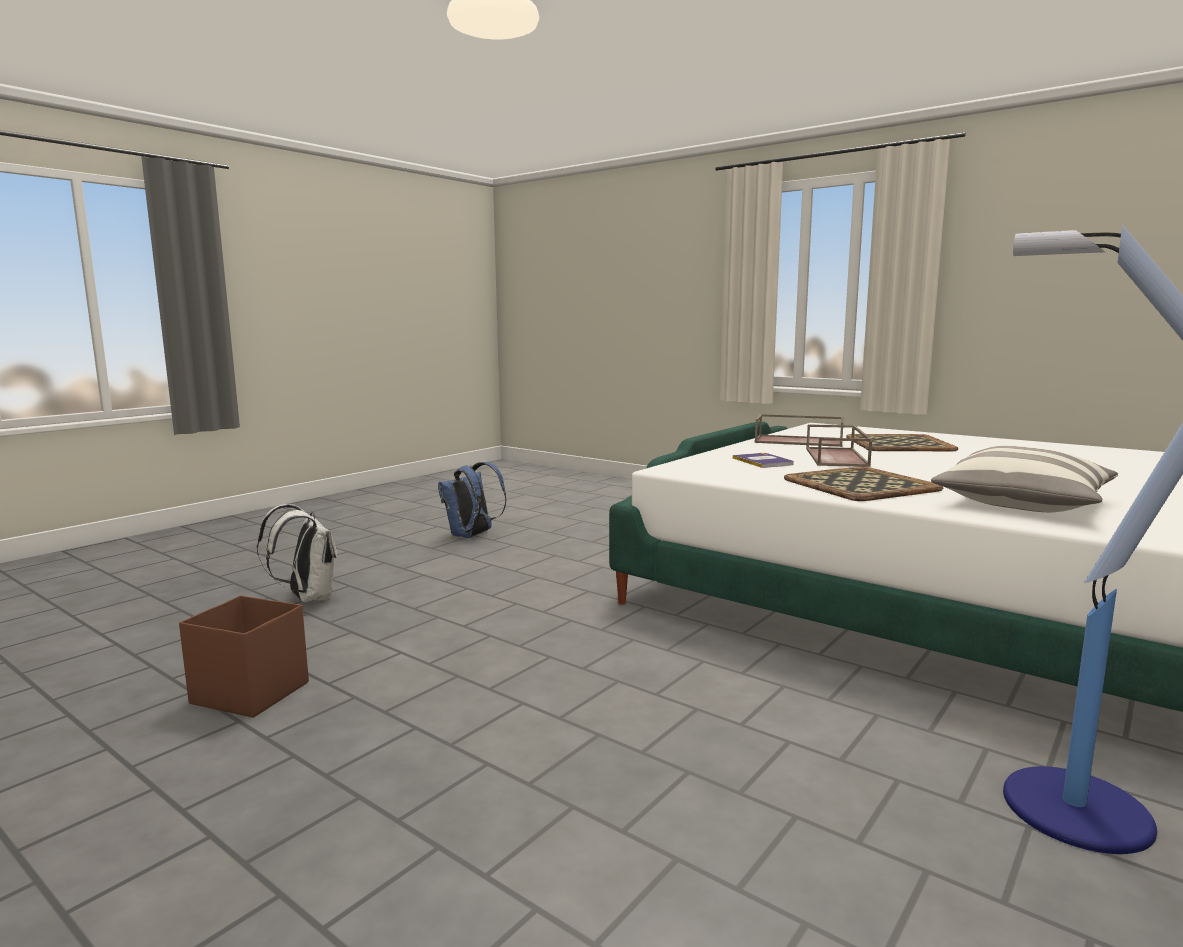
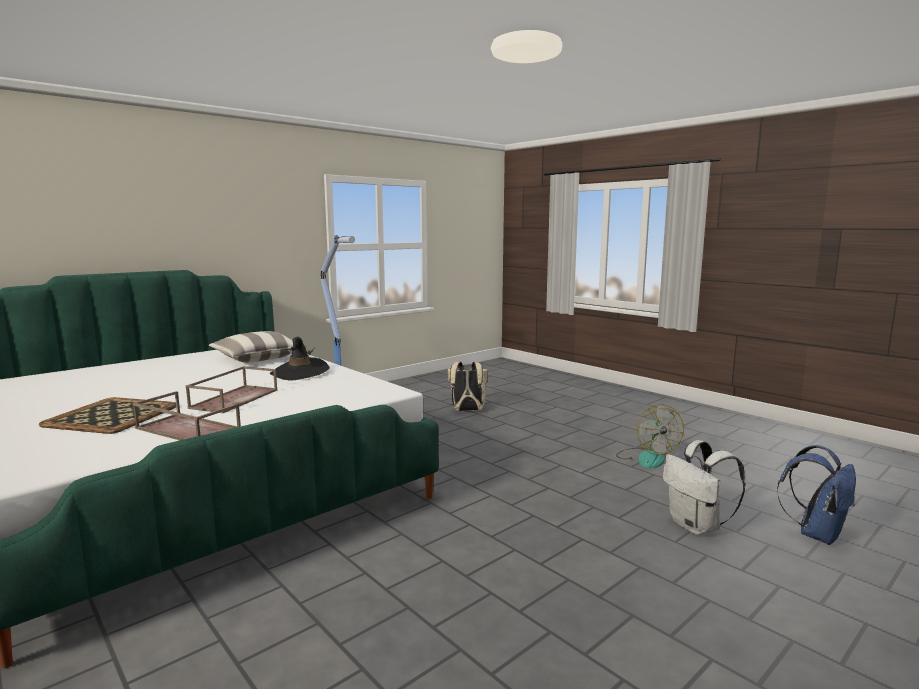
camera: 170 degrees left, 0 degrees up
brown storage box [179,596,309,718] -> fan [616,404,684,468]
blue backpack [438,462,506,538] -> blue backpack moved to [777,445,856,545]
book [733,453,794,468] -> none
tray [784,466,943,501] -> black hat [269,337,330,381]
none -> beige backpack [447,361,488,411]

